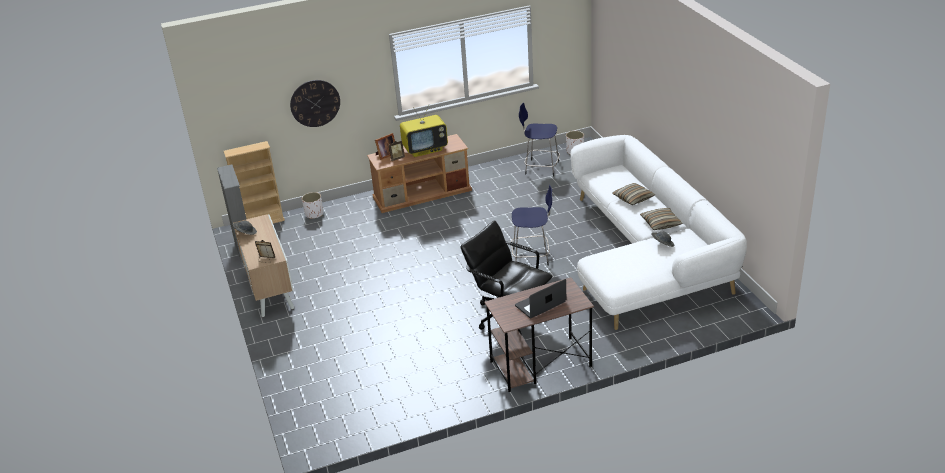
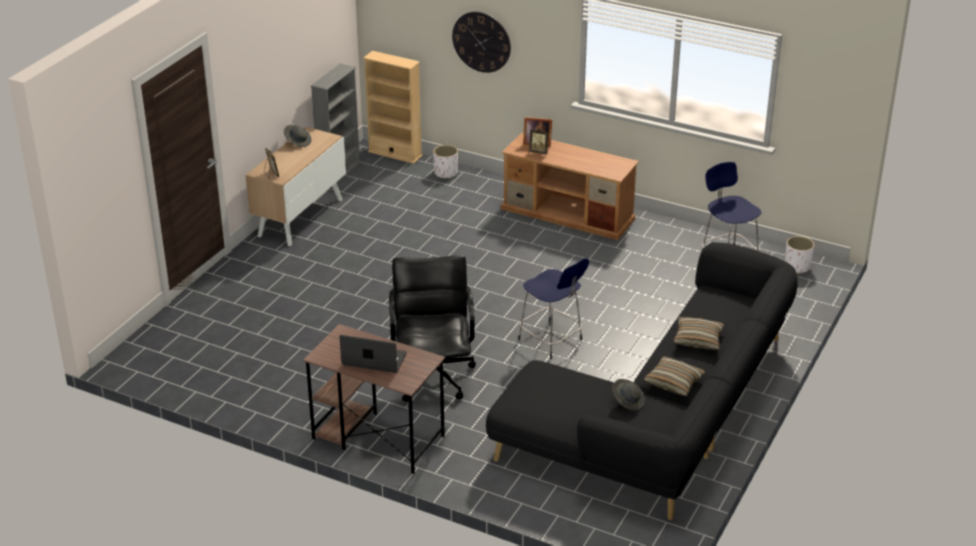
camera: 45 degrees right, 0 degrees up
television [400,107,448,157] -> none
white sofa [571,135,747,330] -> black sofa [486,242,798,520]

